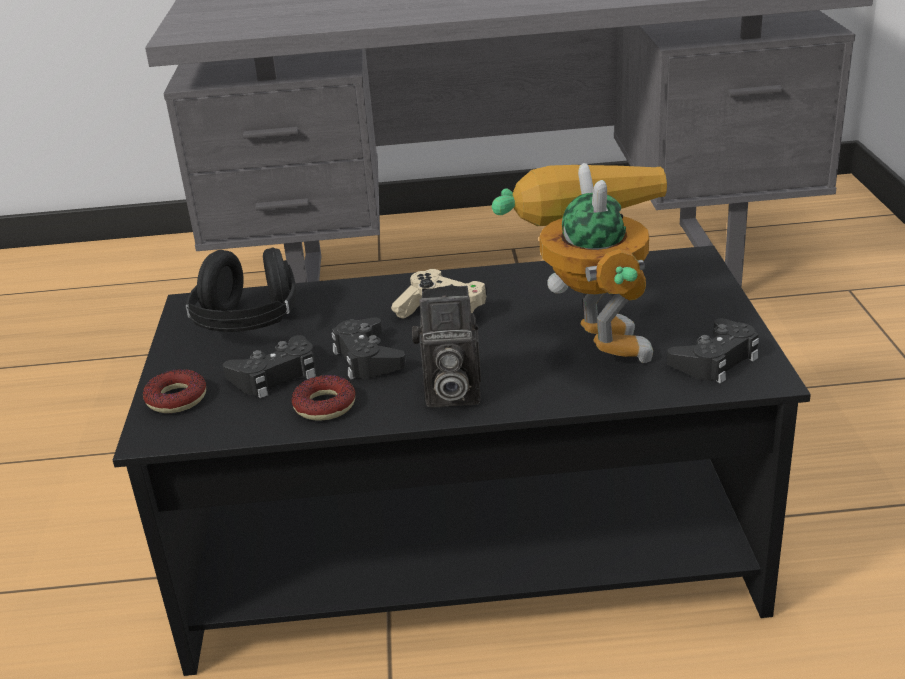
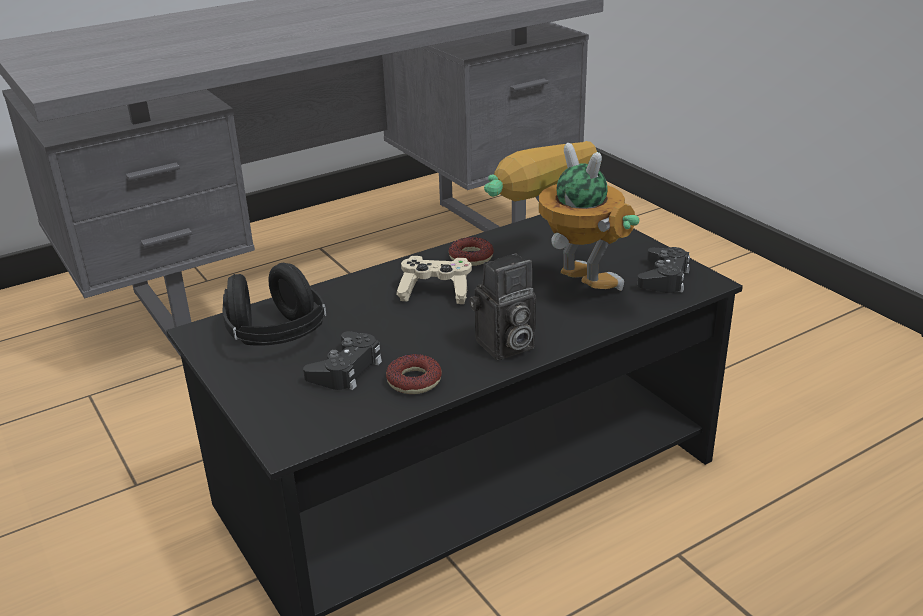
camera: 30 degrees left, 0 degrees up
donut [143,369,206,413] -> donut moved to [449,237,494,266]
black game controller [332,317,406,379] -> none

